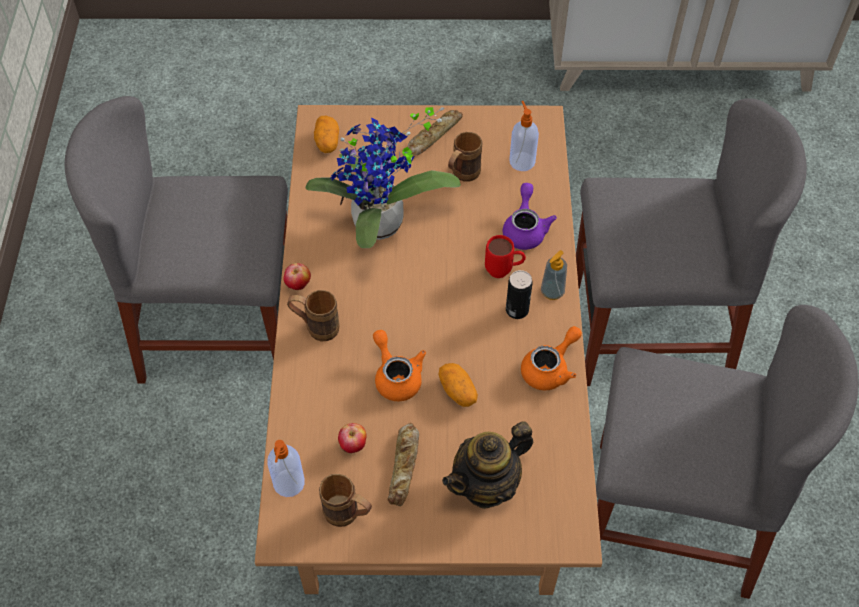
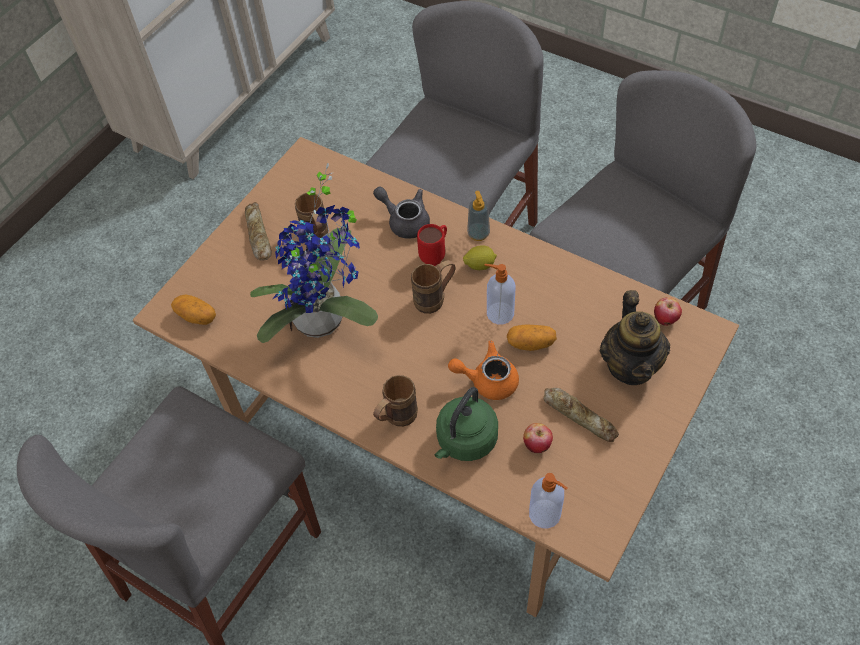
camera: 55 degrees left, 0 degrees up
apple [283,263,311,290] -> apple moved to [654,297,682,326]
brown mug [319,474,372,527] -> brown mug moved to [411,260,456,314]
purple teapot [503,183,557,250] -> grey teapot [373,186,430,239]
can [506,270,533,319] -> lemon [463,245,497,270]
soap dispenser [509,101,539,171] -> soap dispenser moved to [485,264,516,325]
orange teapot [521,326,582,390] -> none
none -> green kettle [434,387,498,461]

